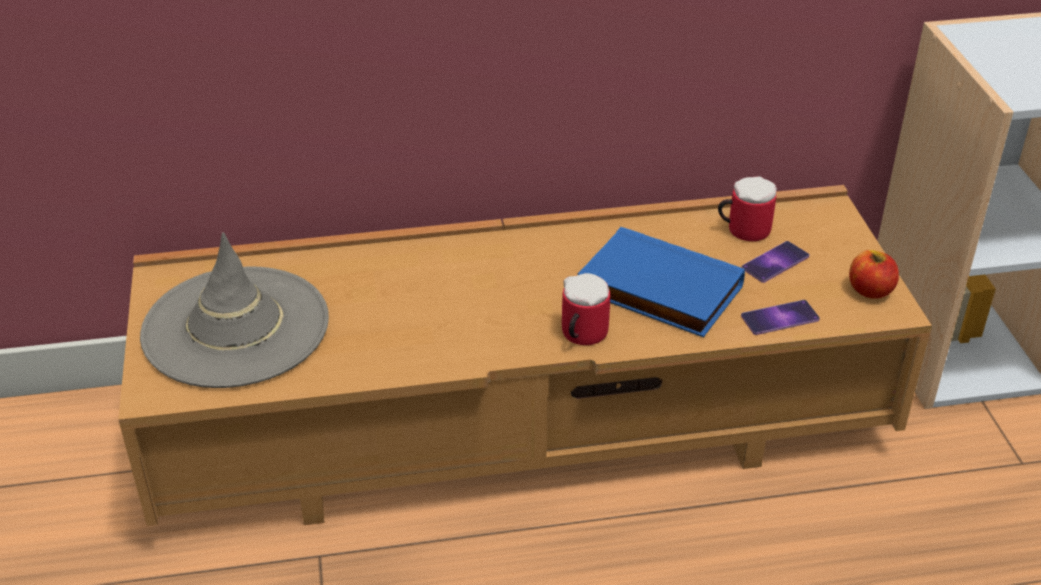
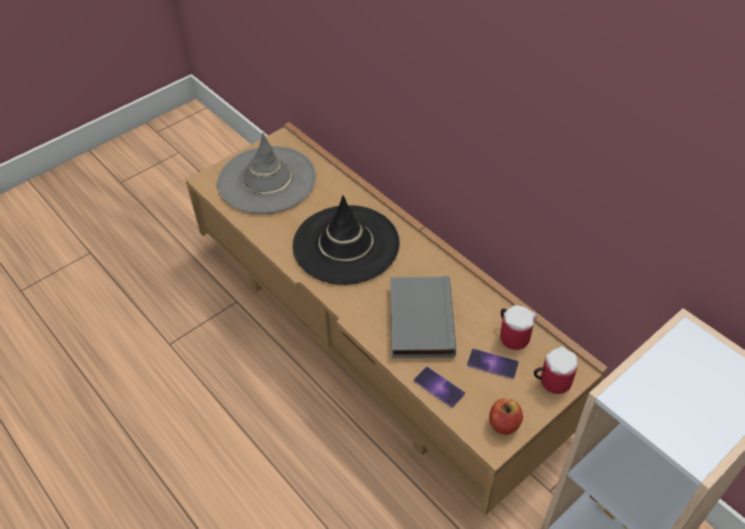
camera: 60 degrees right, 10 degrees up
mug [562,273,610,345] -> mug moved to [534,346,578,394]
blue book [578,227,745,337] -> grey book [390,276,456,358]
none -> black hat [293,195,400,285]

